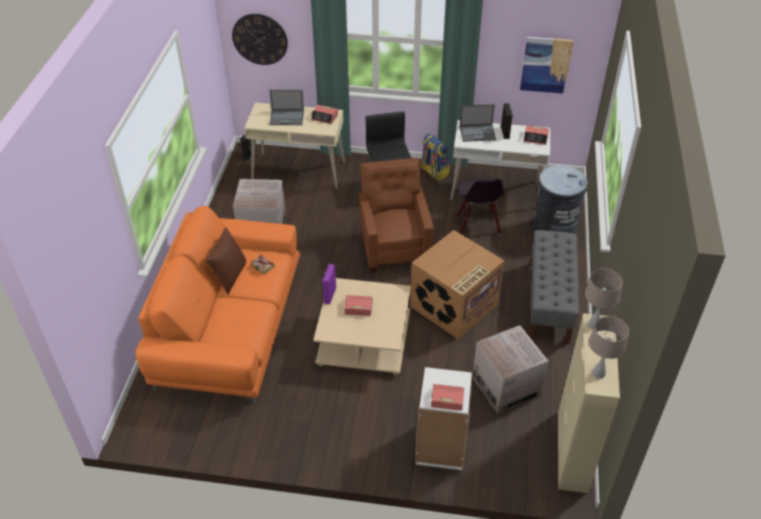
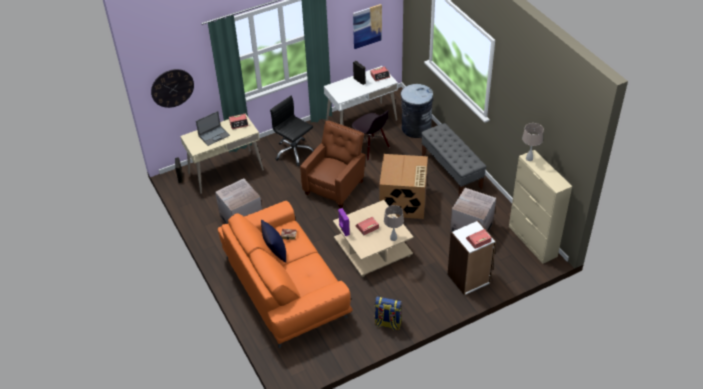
camera: 35 degrees left, 0 degrees up
brown pillow [205,227,246,295] -> blue pillow [261,220,286,263]
brown armchair [358,158,434,273] -> brown armchair turned 75 degrees clockwise [300,120,366,208]
backpack [421,134,450,181] -> backpack moved to [374,296,402,331]
laptop [459,104,496,142] -> none
beige table lamp [589,316,629,379] -> beige table lamp moved to [384,205,404,241]

